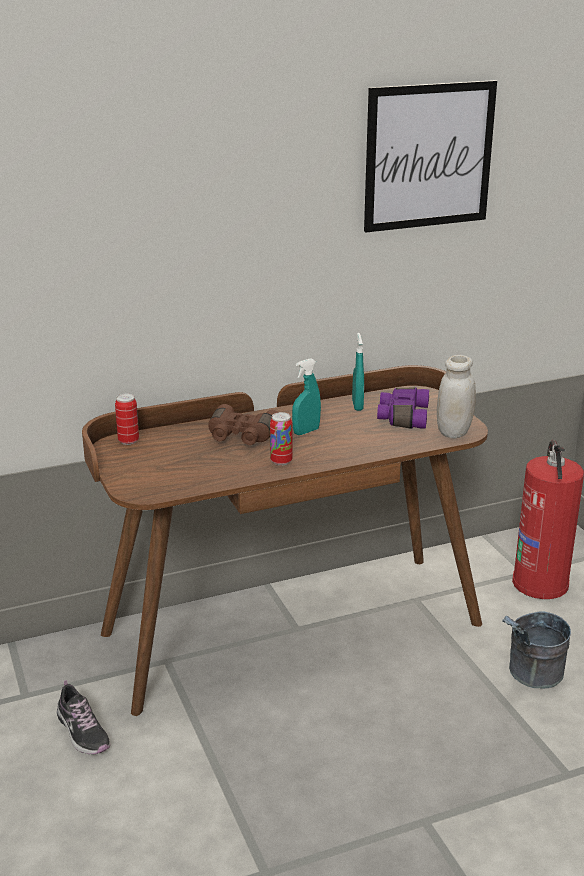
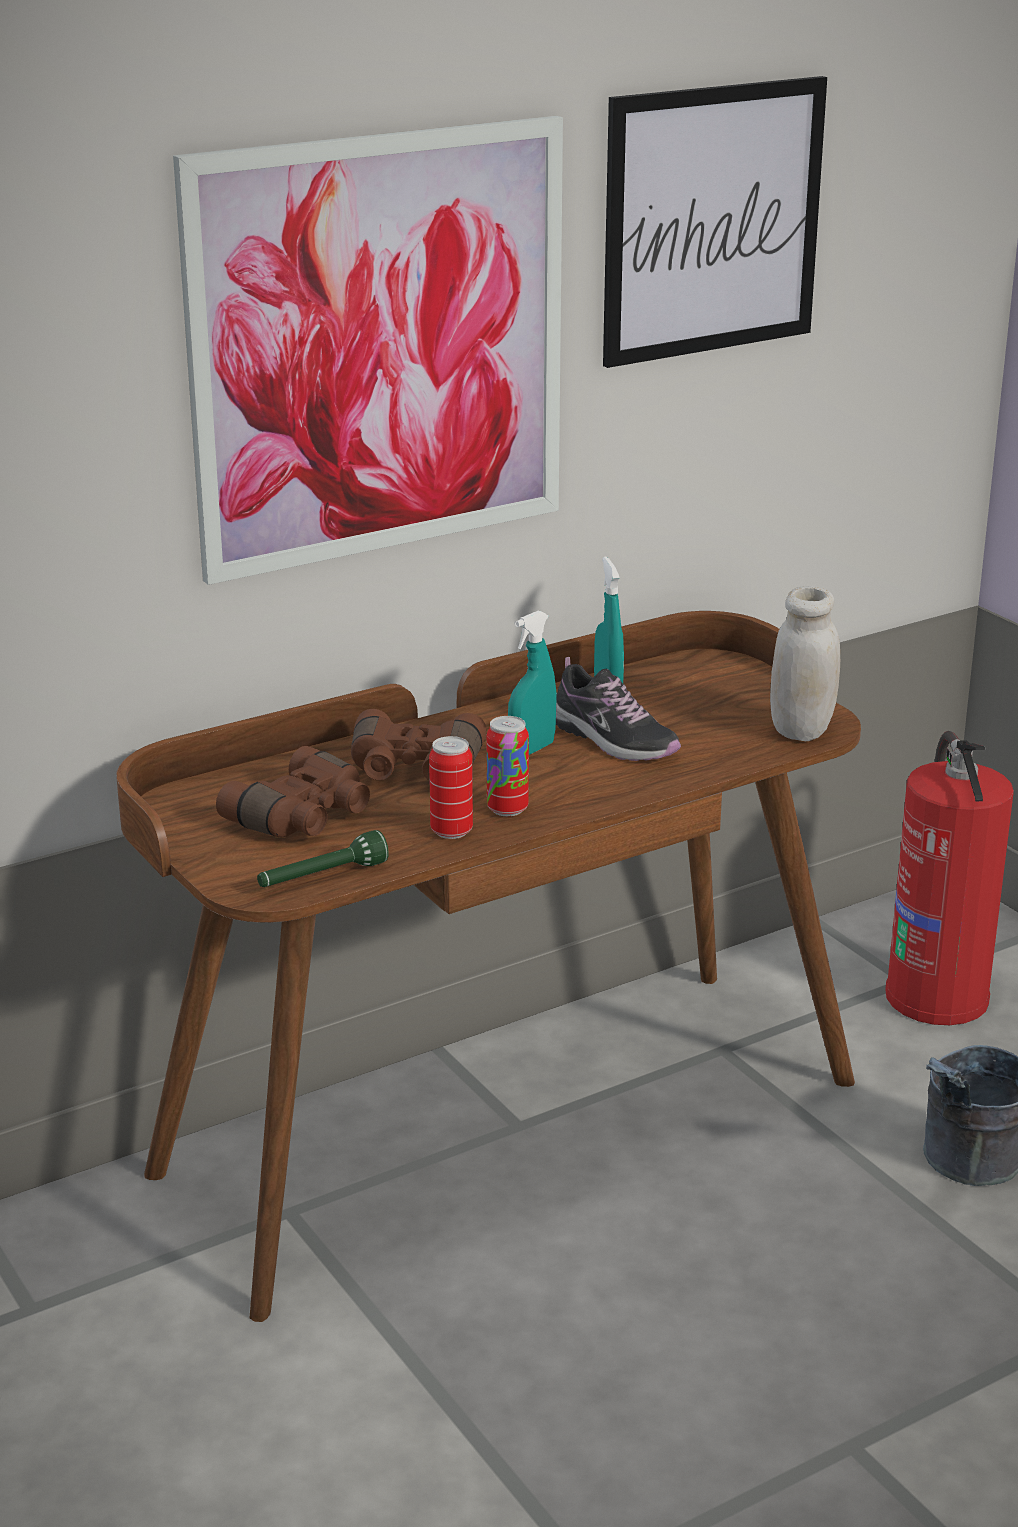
camera: 10 degrees left, 0 degrees up
shoe [57,680,110,754] -> shoe moved to [556,657,681,761]
can [115,394,139,445] -> can moved to [429,736,473,839]
purple binoculars [377,387,429,429] -> none
none -> picture [173,116,563,585]
none -> brown binoculars [216,746,370,837]
none -> green flashlight [257,830,389,887]

